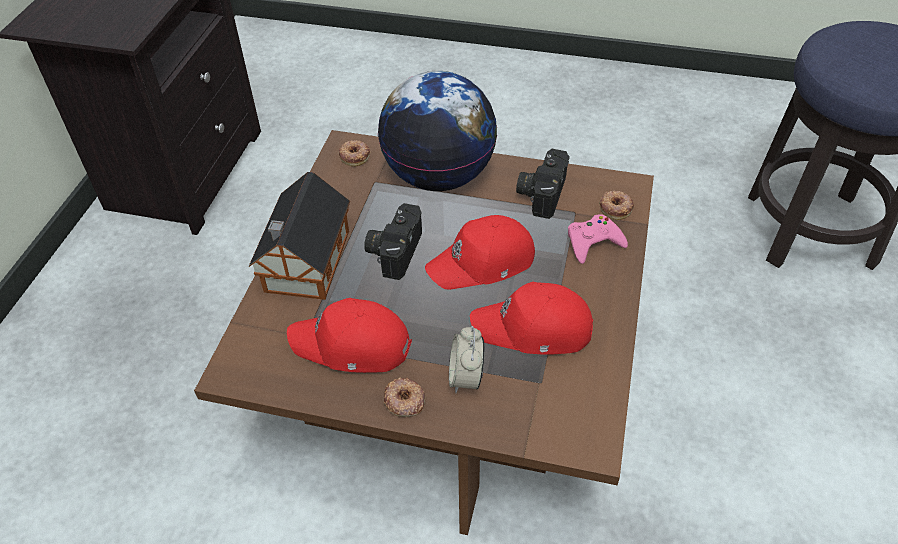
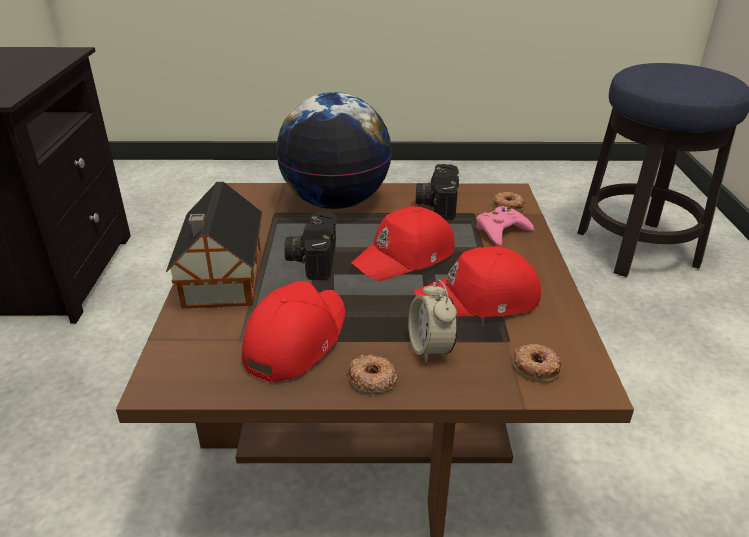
camera: 15 degrees left, 15 degrees down
red cap [287,298,412,373] -> red cap turned 120 degrees clockwise [242,281,346,382]
donut [339,140,371,167] -> donut moved to [513,344,562,383]

